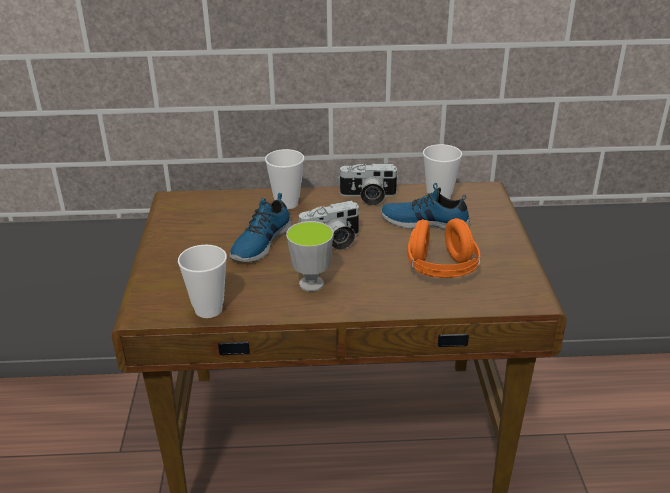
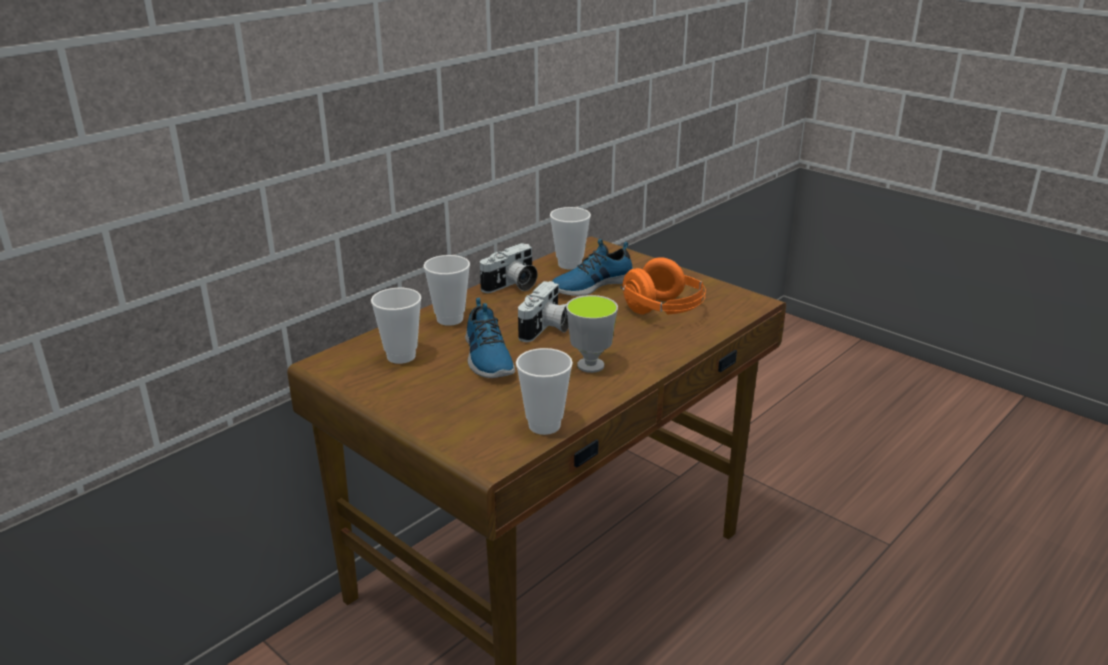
camera: 45 degrees left, 5 degrees down
none -> cup [371,288,421,364]

